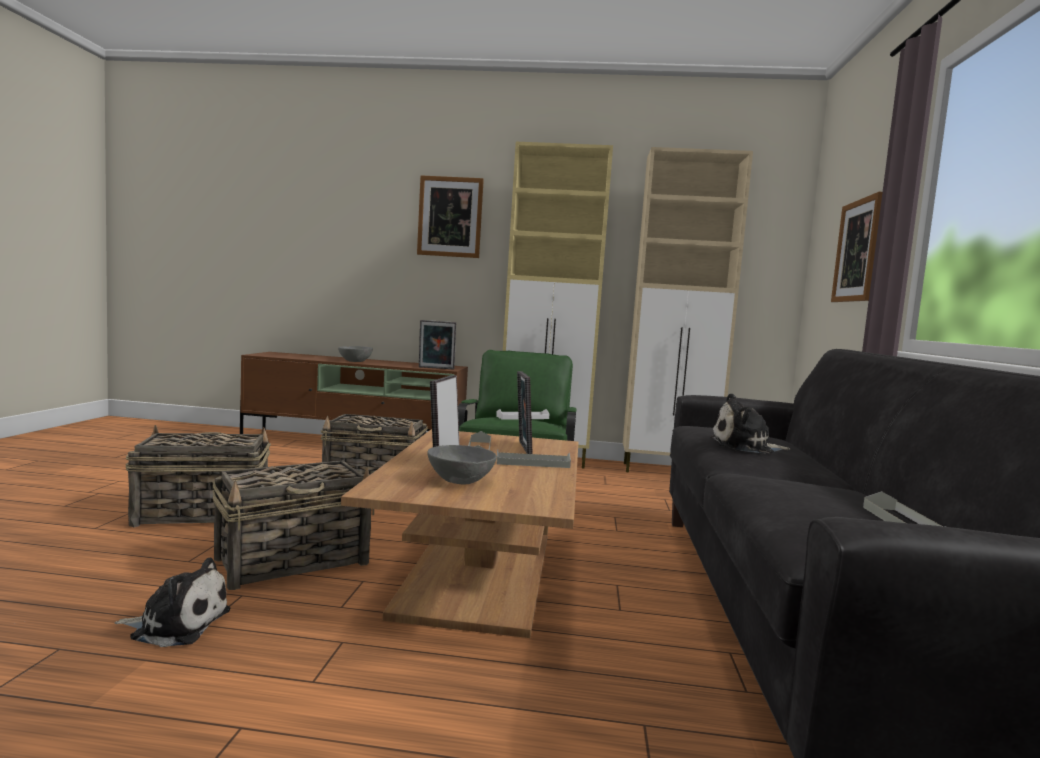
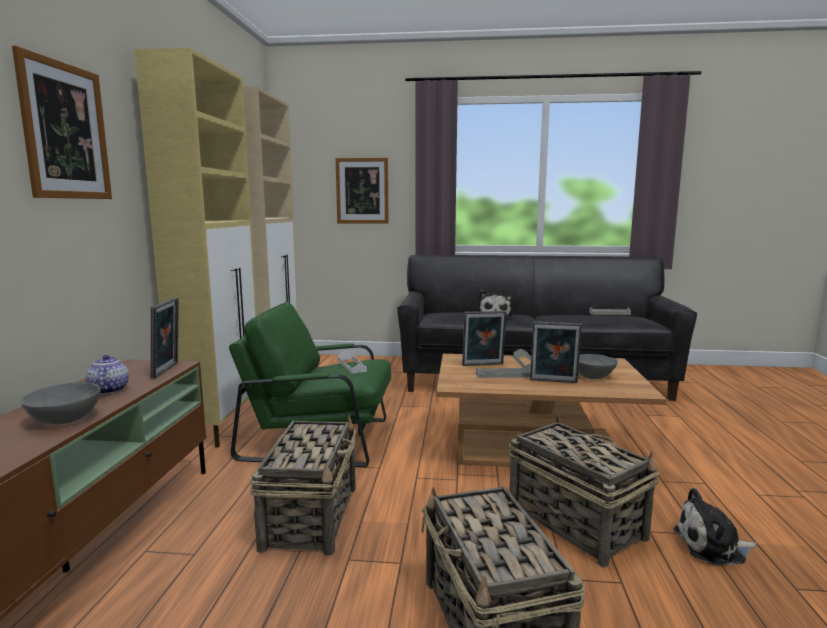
camera: 90 degrees left, 5 degrees up
plush toy [114,558,230,647] -> plush toy turned 90 degrees counterclockwise [674,488,757,565]
none -> teapot [86,355,129,394]

